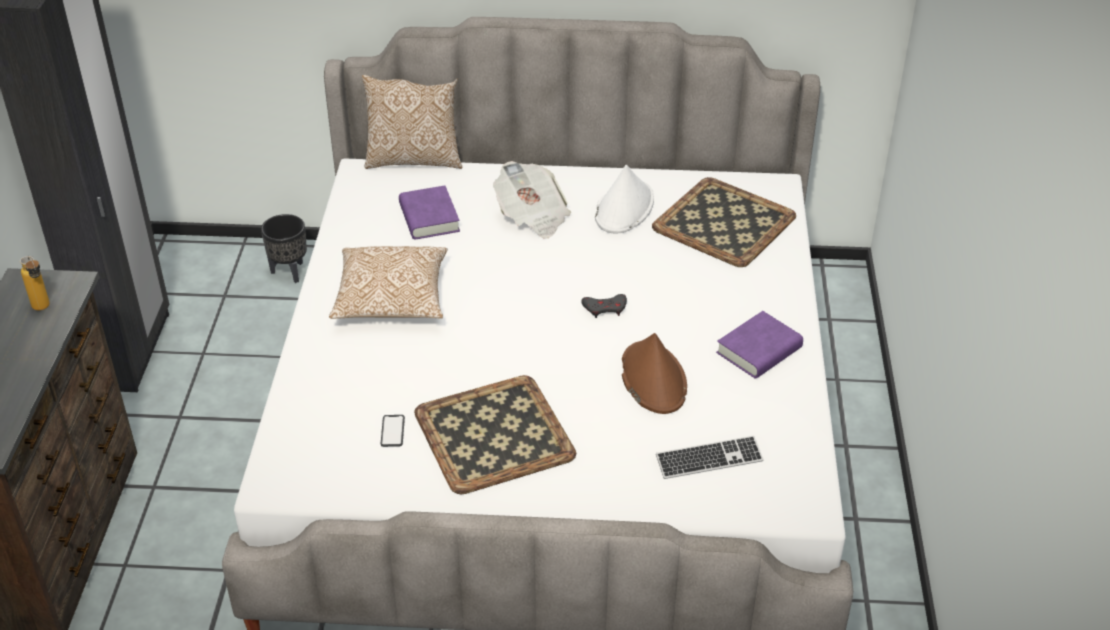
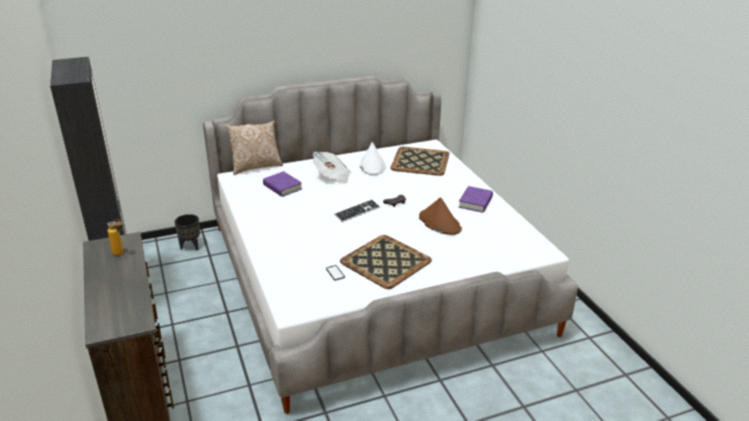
camera: 25 degrees left, 10 degrees down
pillow [329,246,447,319] -> none
keyboard [656,436,764,479] -> keyboard moved to [334,199,380,222]

